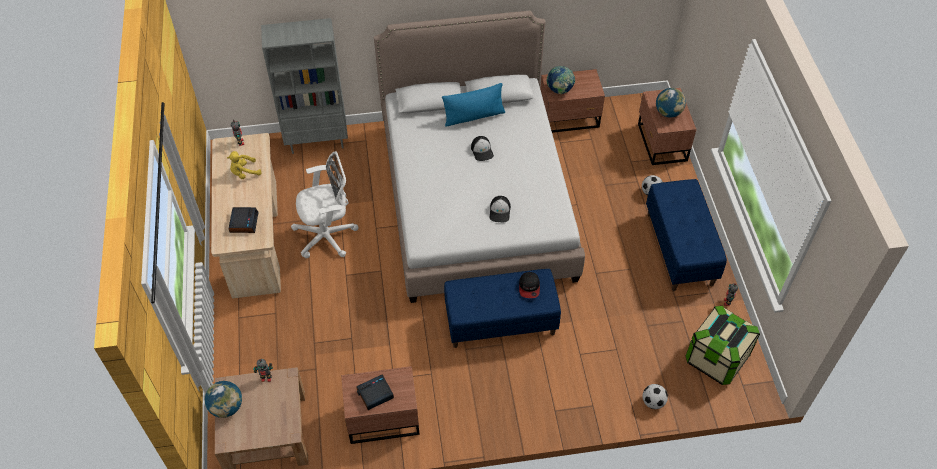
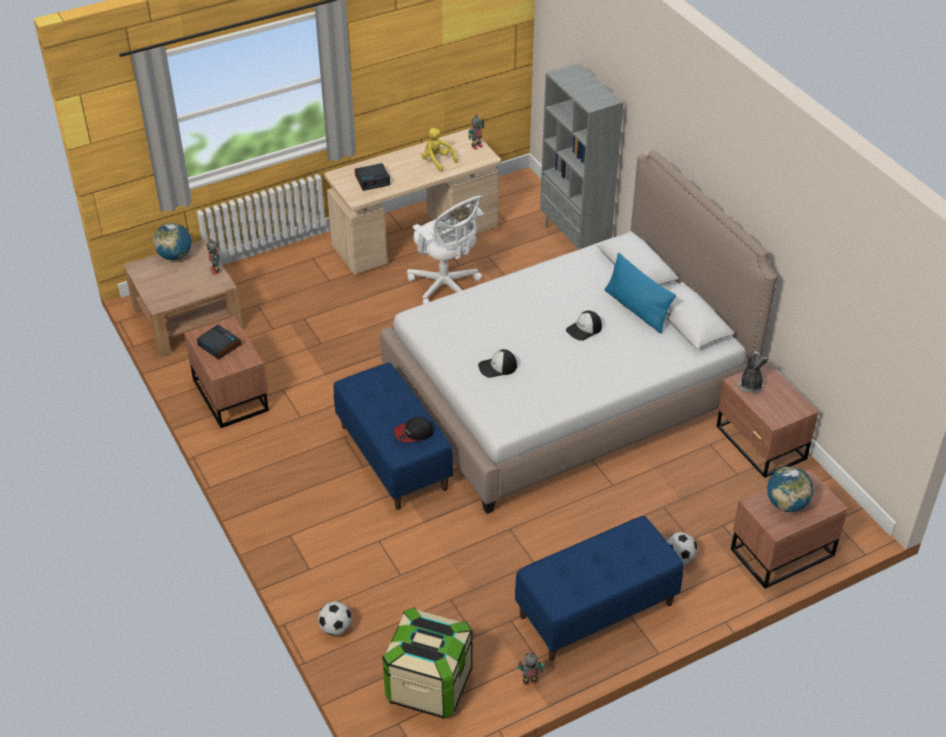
camera: 70 degrees right, 10 degrees down
globe [546,66,575,94] -> plush toy [738,351,769,393]

